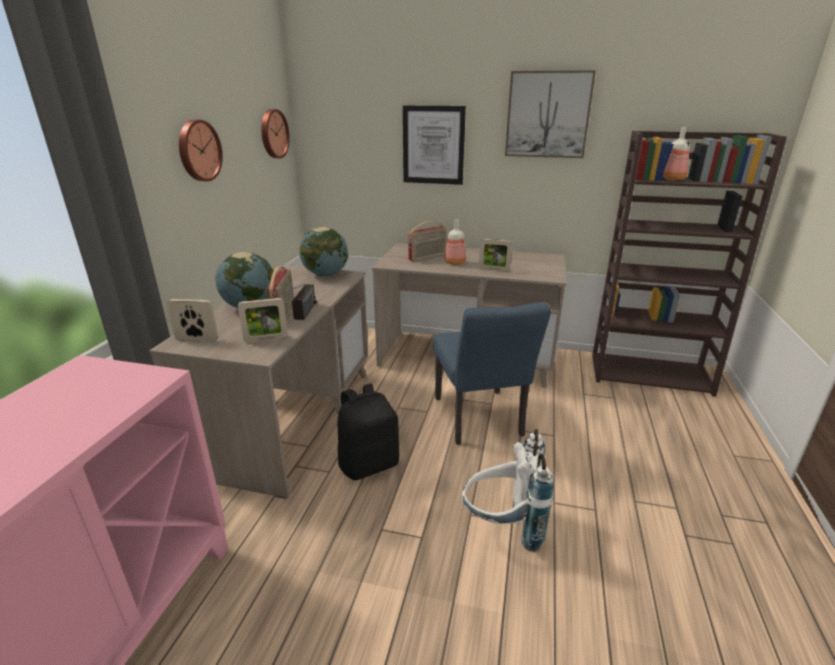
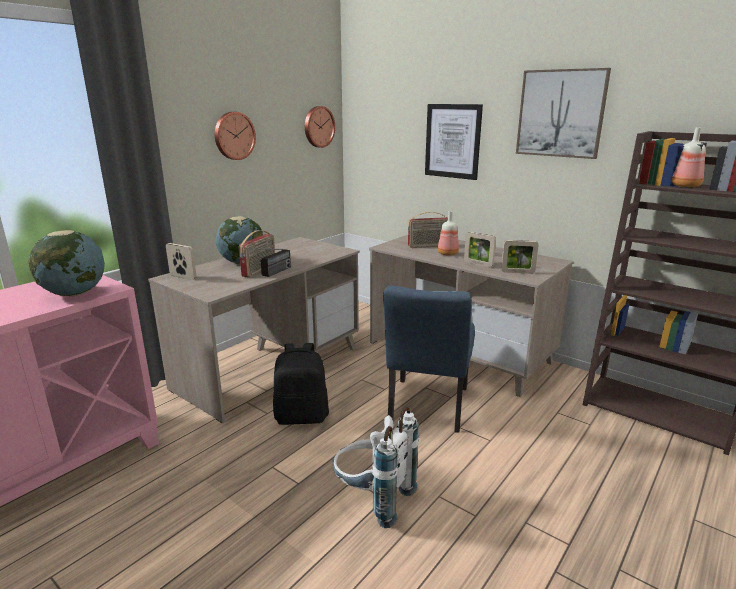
camera: 25 degrees right, 5 degrees down
picture frame [238,298,288,343] -> picture frame moved to [501,240,539,274]
globe [299,227,348,277] -> globe moved to [28,230,105,296]

